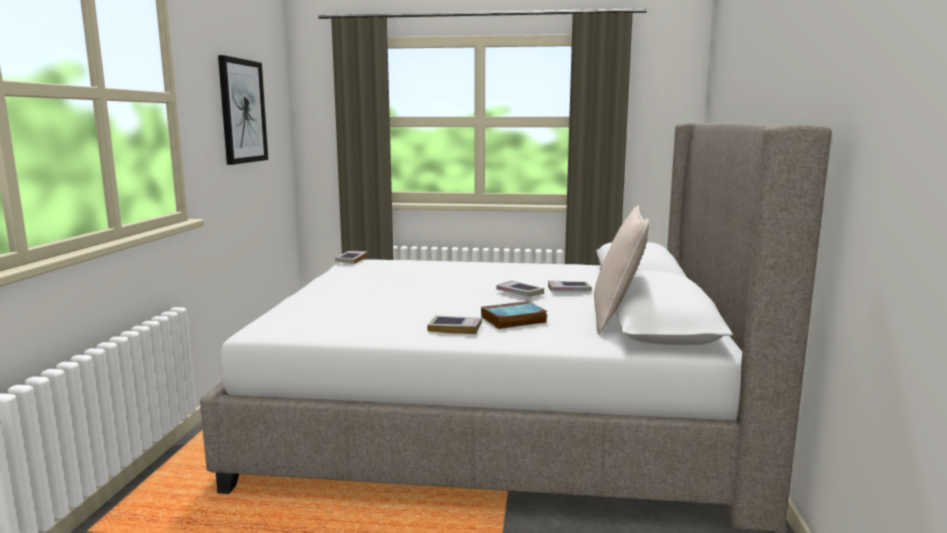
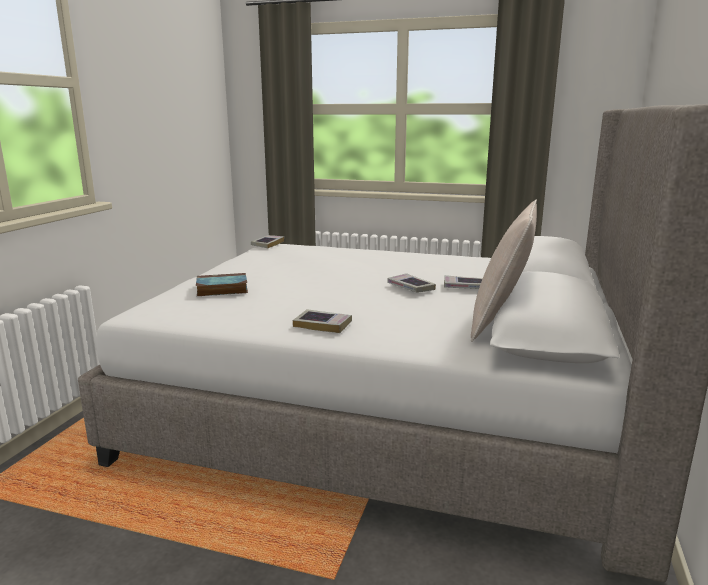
camera: 10 degrees right, 5 degrees up
picture [218,55,268,165] -> none
book [481,301,547,329] -> book moved to [196,273,248,296]

